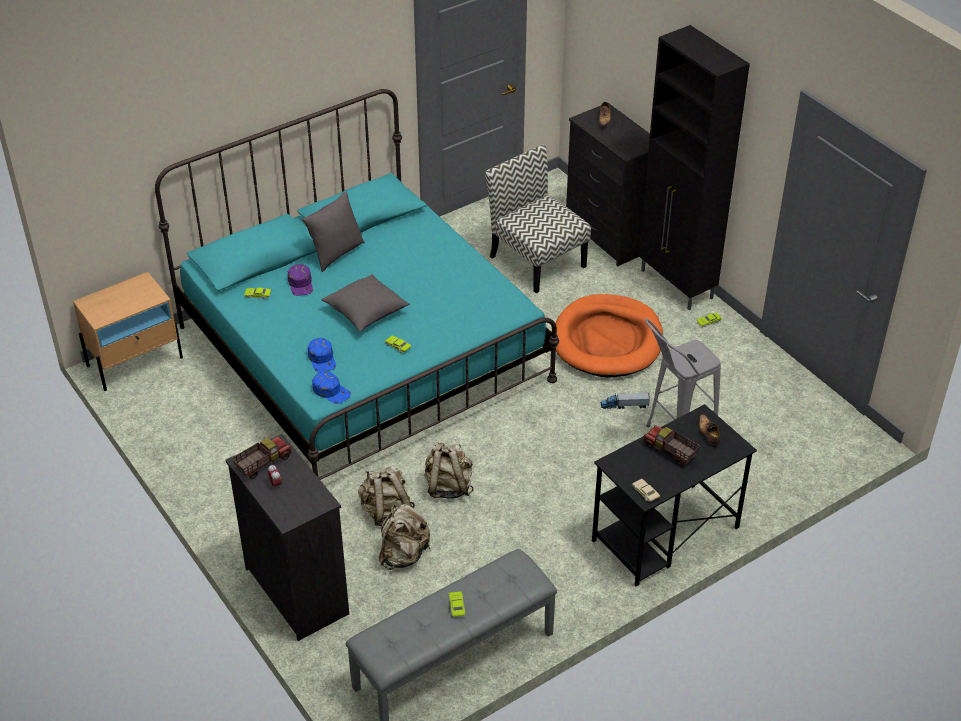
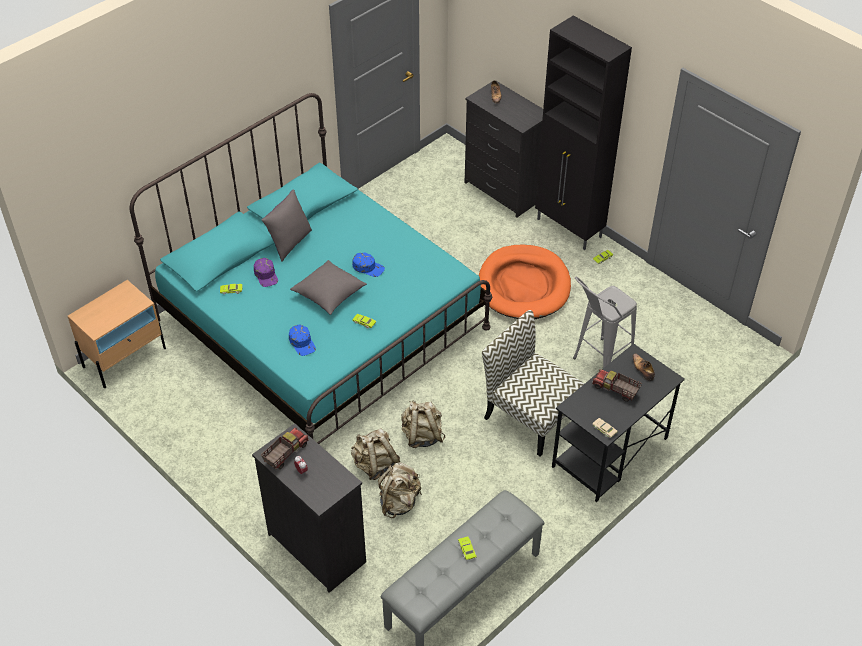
camera: 10 degrees left, 5 degrees up
blue cap [312,372,351,404] -> blue cap moved to [352,252,385,277]
chair [485,145,591,293] -> chair moved to [482,310,584,456]
toy truck [601,393,650,409] -> none

